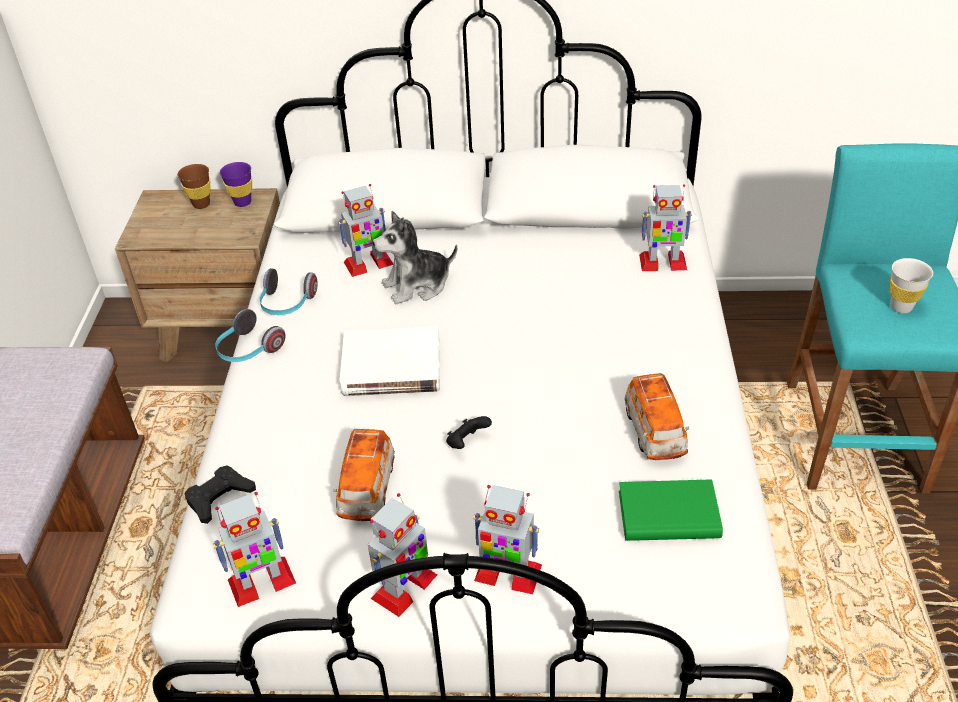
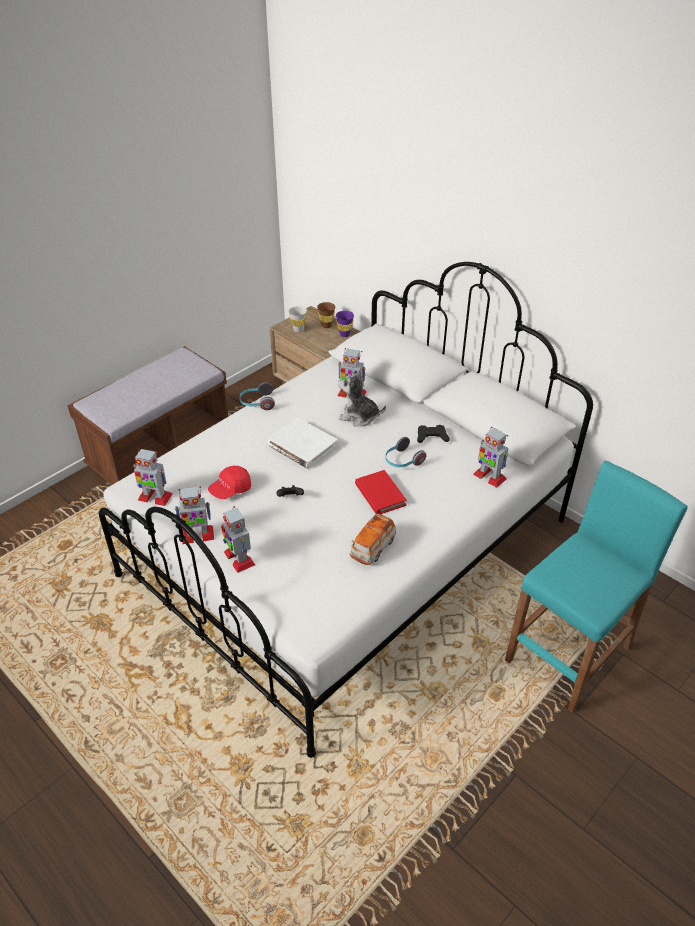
camera: 40 degrees right, 0 degrees up
black game controller [185,465,256,524] -> black game controller moved to [417,425,450,443]
headphones [260,268,318,315] -> headphones moved to [385,437,426,467]
toy car [333,429,395,521] -> red cap [208,466,251,499]
green book [619,480,723,541] -> none
white cup [890,258,933,313] -> white cup moved to [289,306,307,332]
none -> red book [355,470,407,514]

